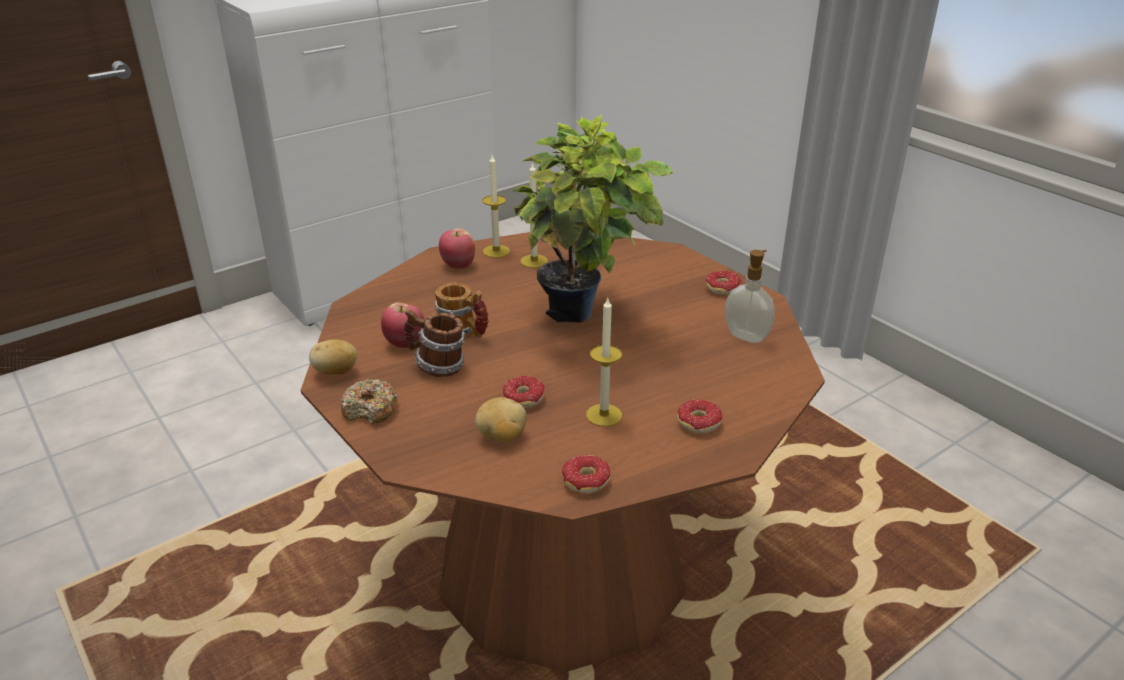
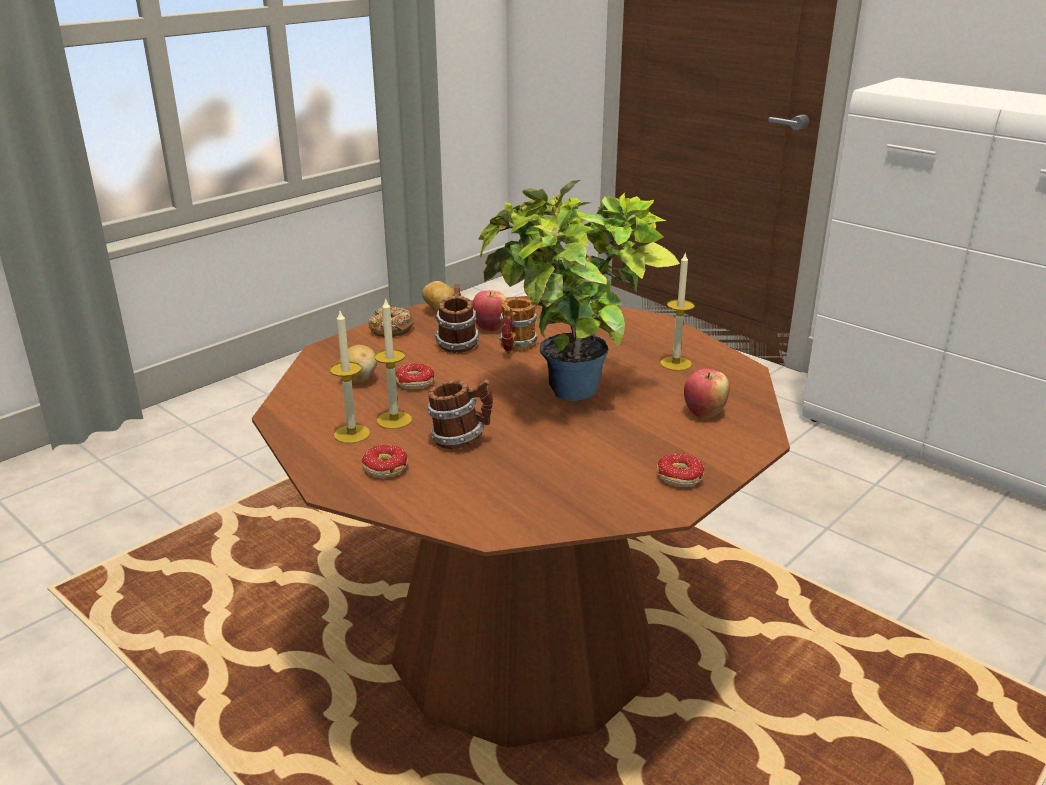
camera: 80 degrees right, 5 degrees down
apple [439,229,475,269] -> apple moved to [684,369,730,419]
candle [482,155,510,258] -> candle moved to [330,311,370,444]
donut [562,455,626,494] -> none
soap dispenser [725,250,775,343] -> none
none -> mug [428,379,493,449]

